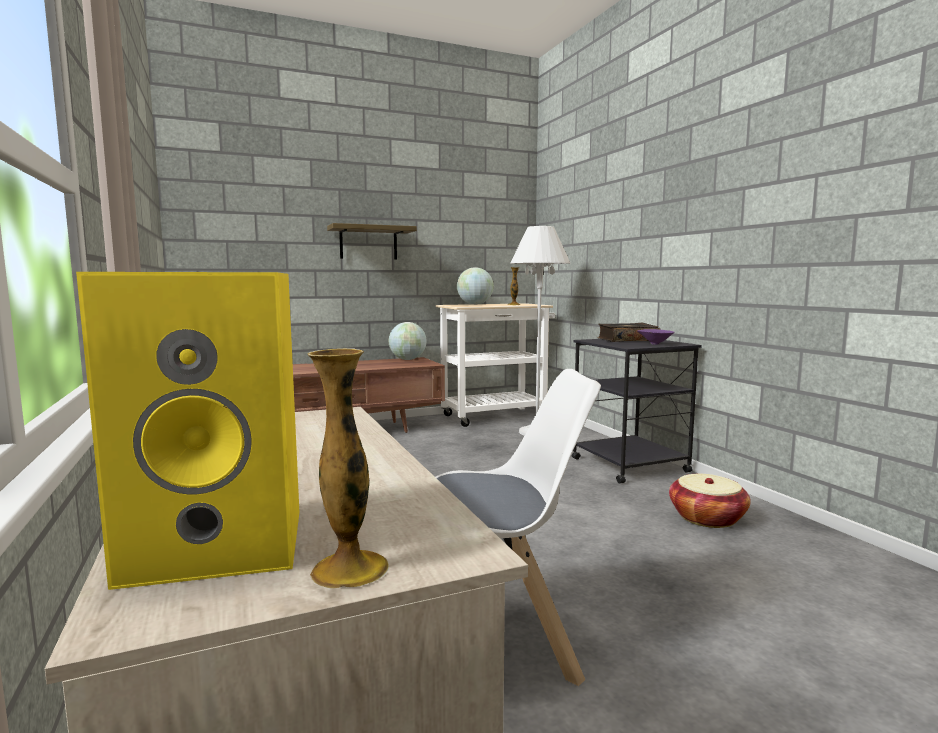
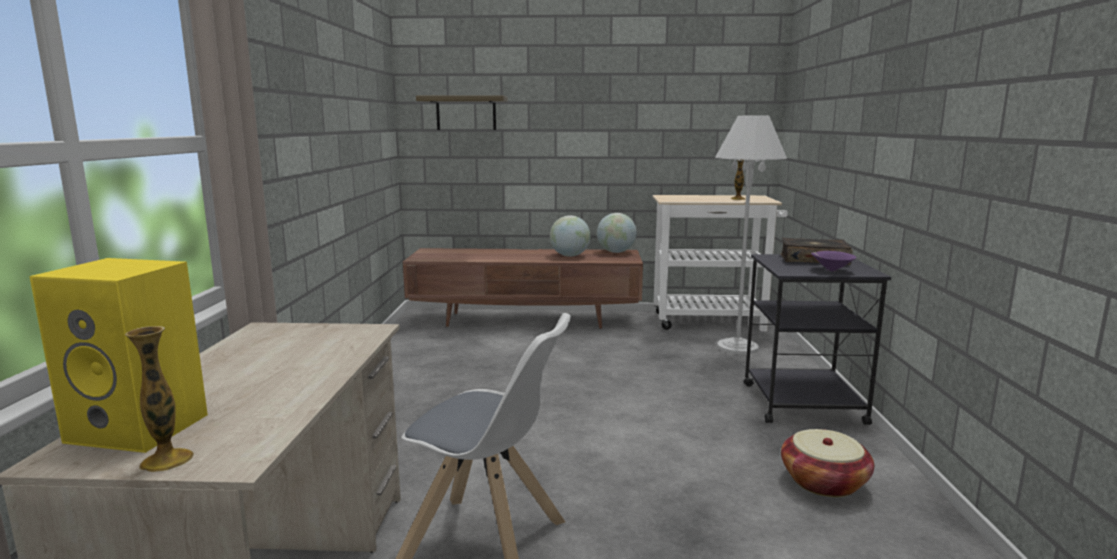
camera: 25 degrees right, 5 degrees up
shelf [327,223,417,259] -> shelf moved to [416,95,508,130]
globe [457,267,494,305] -> globe moved to [550,215,591,257]

